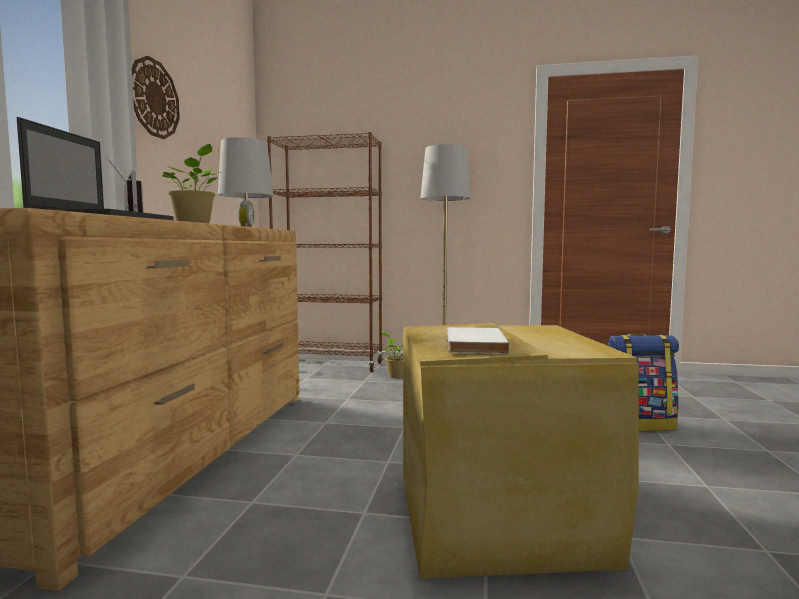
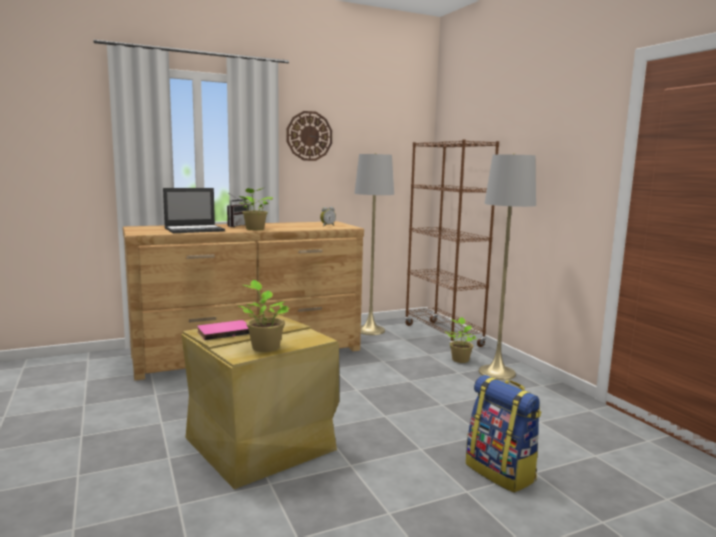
camera: 55 degrees right, 5 degrees up
white book [447,327,510,354] -> pink book [197,320,249,340]
none -> potted plant [239,280,290,352]

